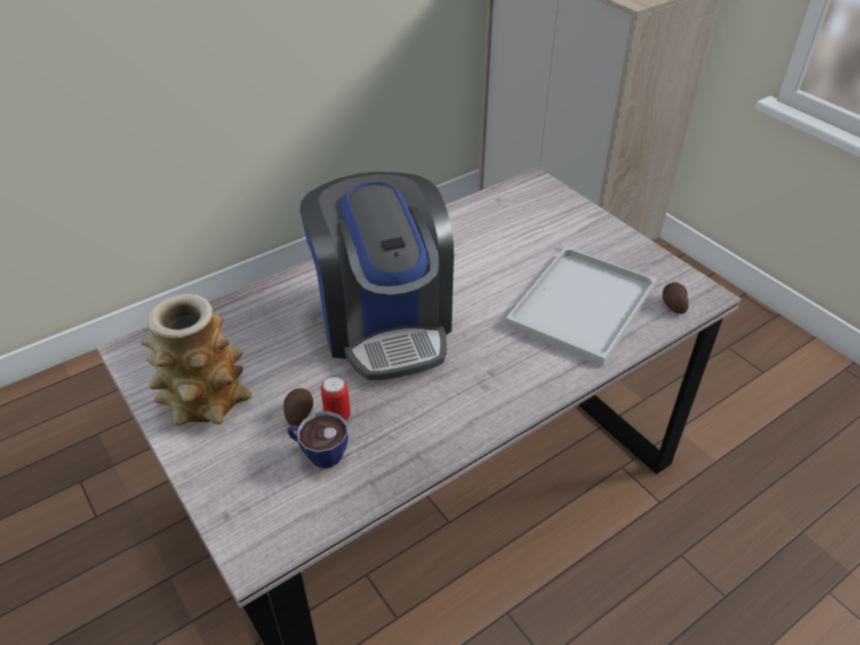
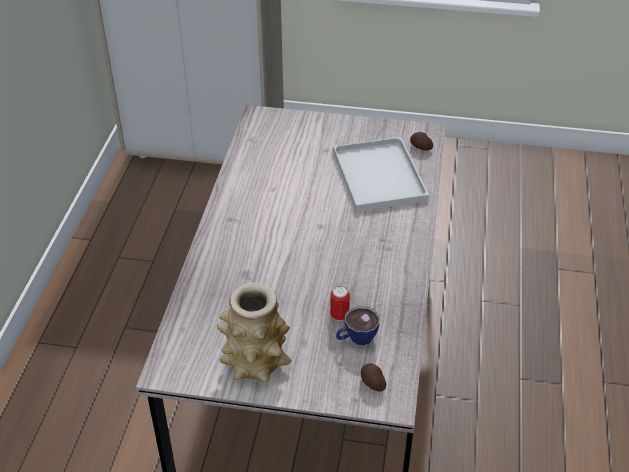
camera: 45 degrees left, 0 degrees up
potato [284,388,313,426] -> potato moved to [361,363,386,392]
coffee machine [300,172,454,380] -> none

